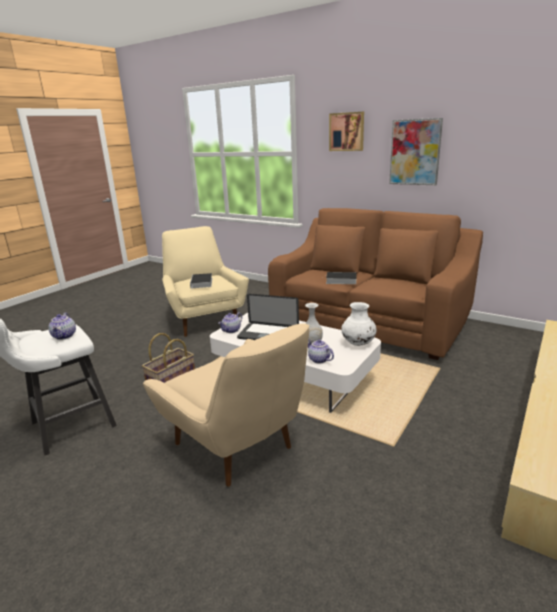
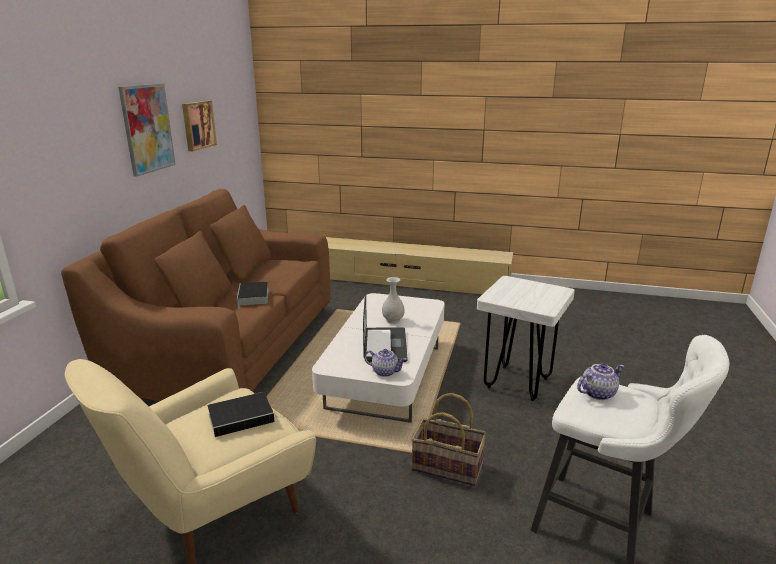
camera: 110 degrees left, 0 degrees up
beige armchair [143,324,309,487] -> white stool [477,276,575,401]
teapot [308,340,334,363] -> none
picture [329,112,364,151] -> picture moved to [182,100,217,151]
white vase [341,302,377,346] -> none

